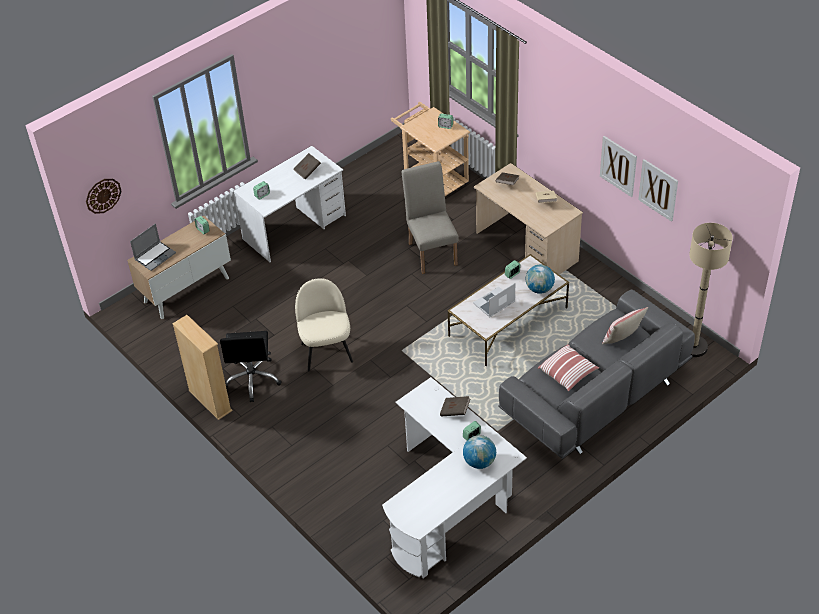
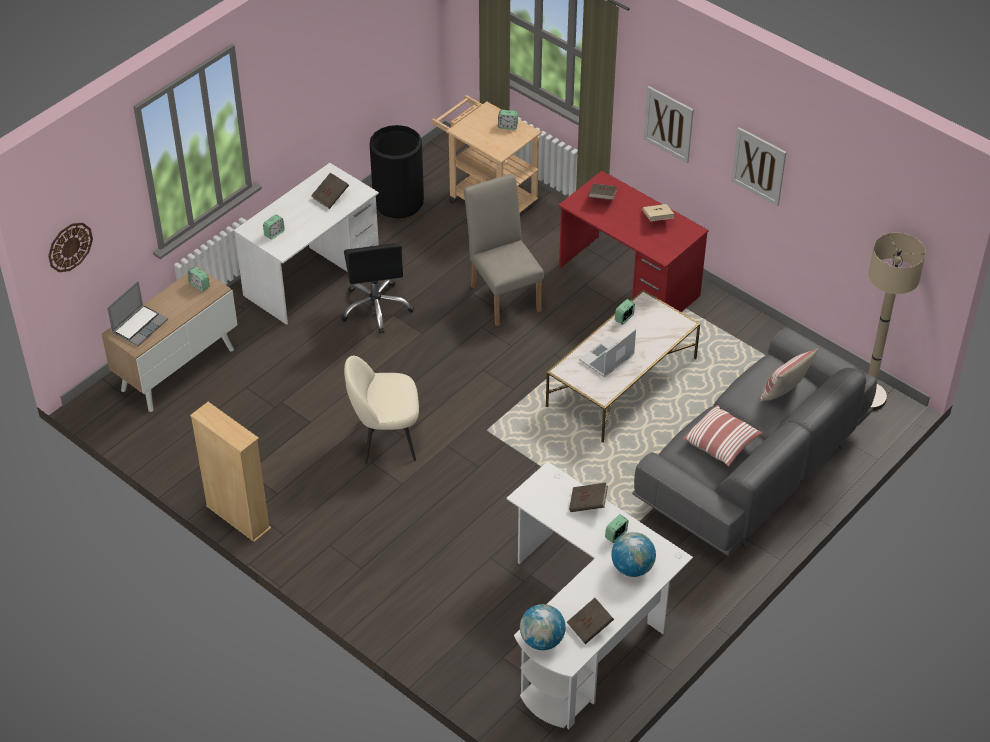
camera: 10 degrees left, 0 degrees up
black office chair [220,331,281,402] -> black office chair moved to [341,243,414,334]
beige chair [295,278,353,371] -> beige chair turned 75 degrees counterclockwise [344,356,419,465]
beige desk [474,163,583,275] -> red desk [558,171,709,312]
globe [526,265,555,294] -> globe moved to [520,604,566,650]
picture [638,159,678,222] -> picture moved to [643,86,694,163]
none -> black trash can [370,125,424,218]
none -> brown book [567,598,614,644]

